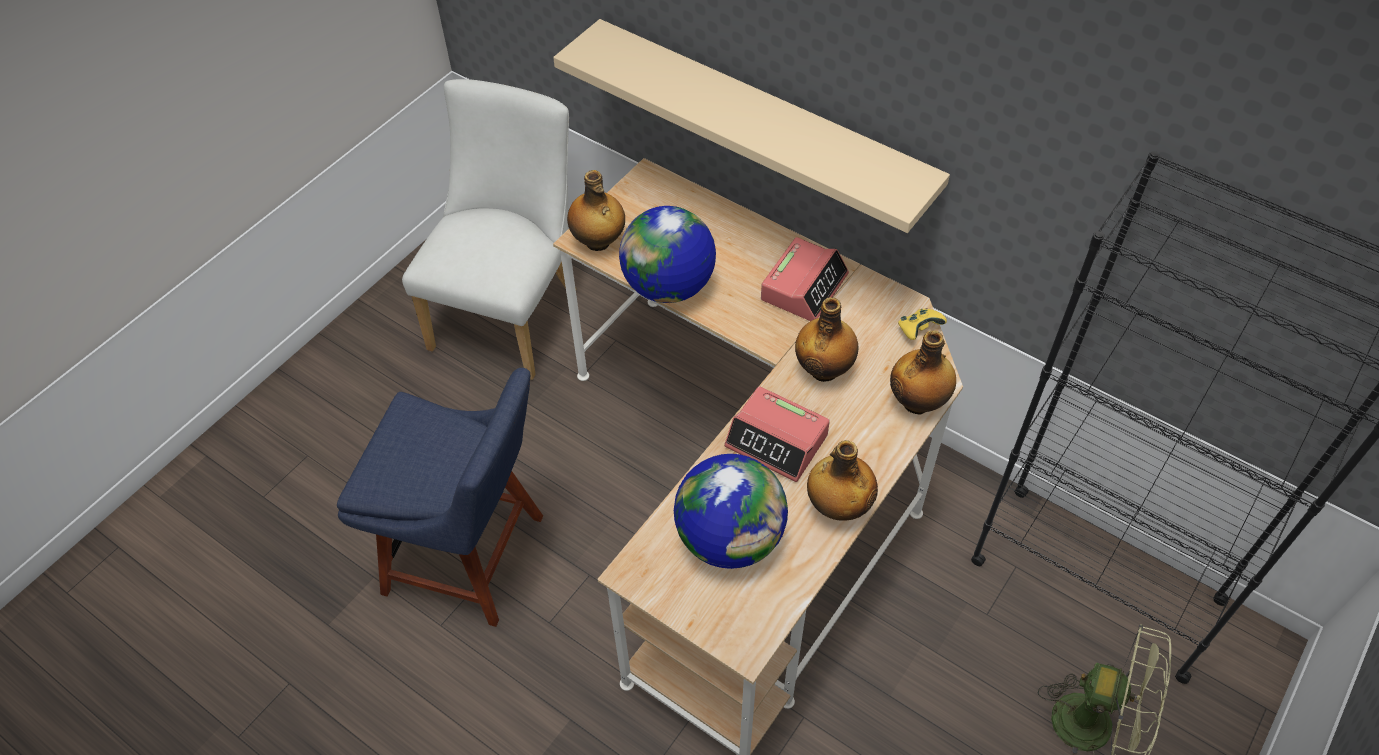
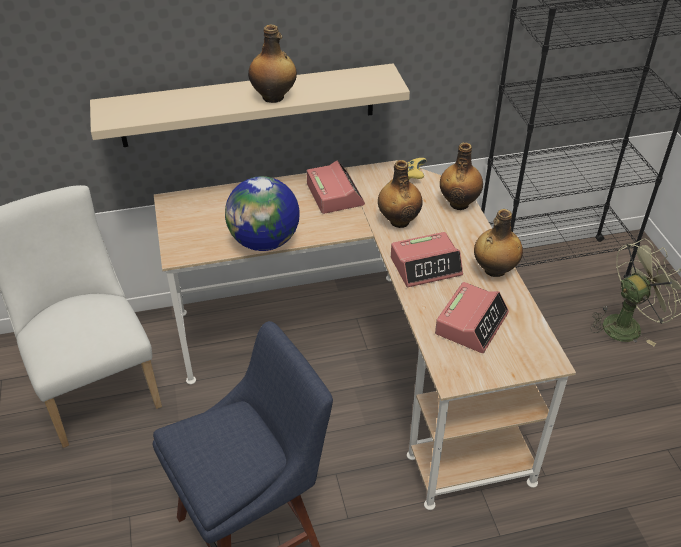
camera: 50 degrees left, 10 degrees down
bottle [567,170,625,251] -> bottle moved to [248,25,297,103]
globe [674,454,788,569] -> alarm clock [435,282,509,353]

